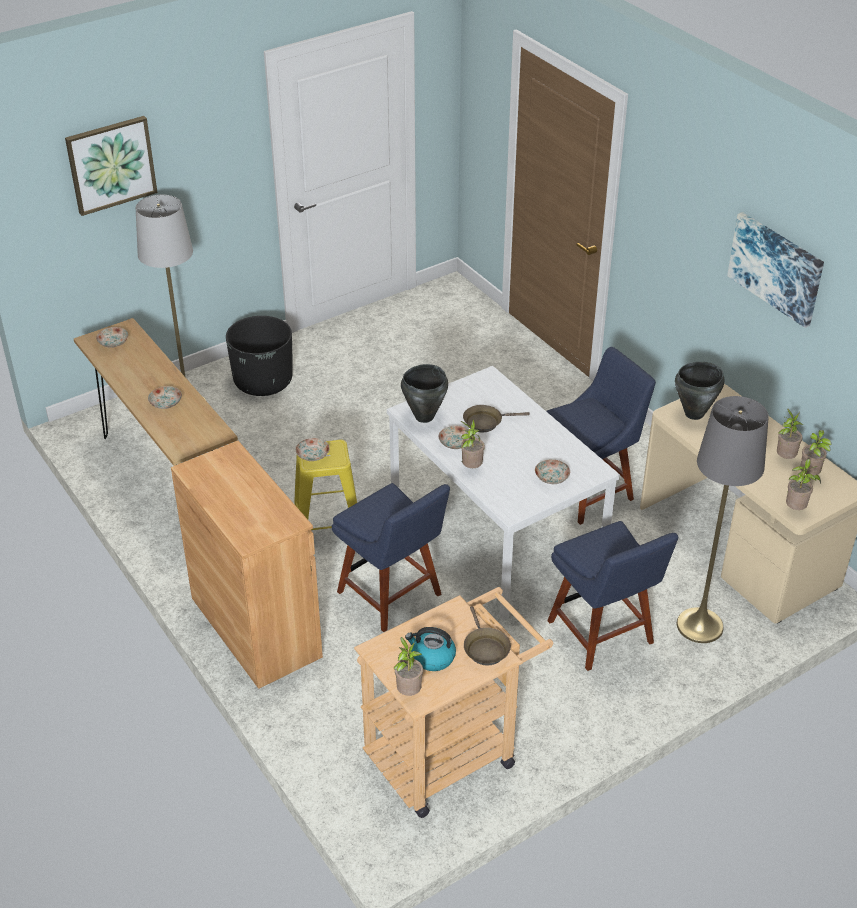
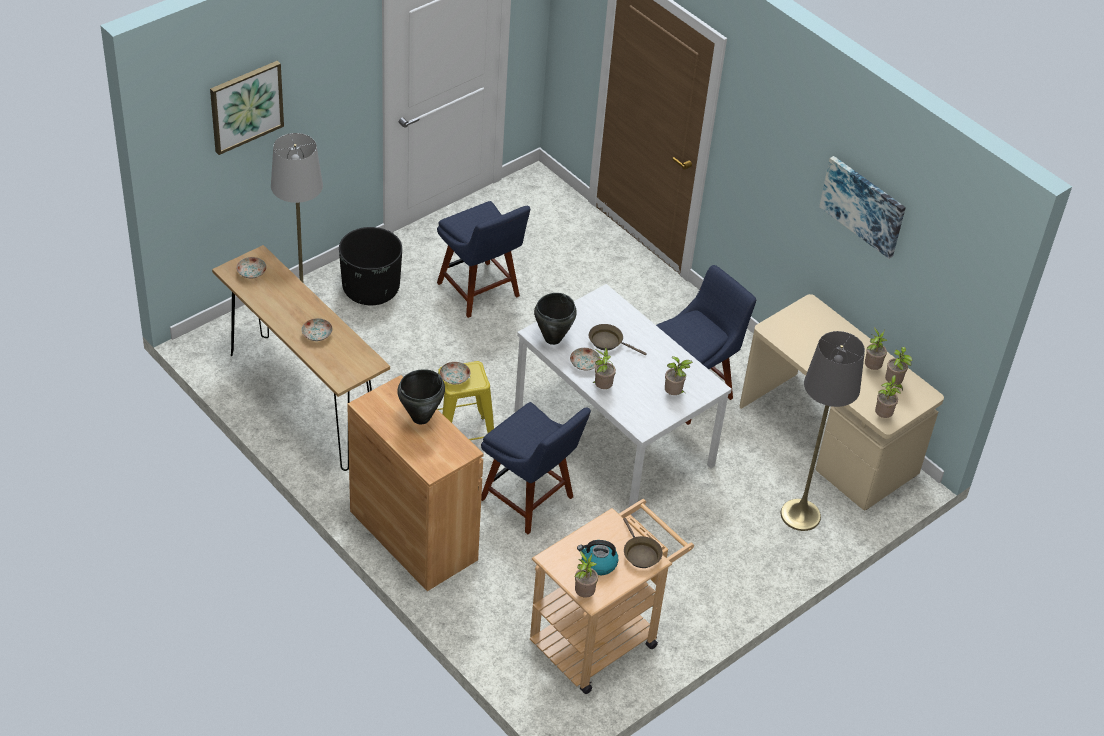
camera: 10 degrees left, 5 degrees up
brown frying pan [463,405,530,432] -> brown frying pan turned 45 degrees clockwise [589,324,647,355]
plate [535,459,570,484] -> potted plant [665,356,693,395]
blue chair [547,521,678,671] -> blue chair moved to [437,201,530,318]
black cooking pot [675,362,724,420] -> black cooking pot moved to [397,369,445,424]

